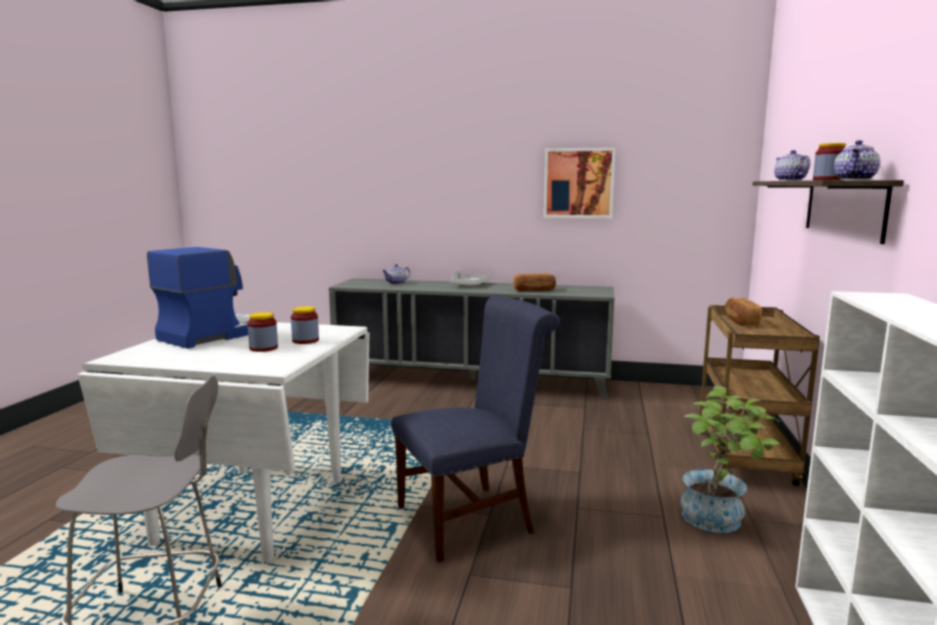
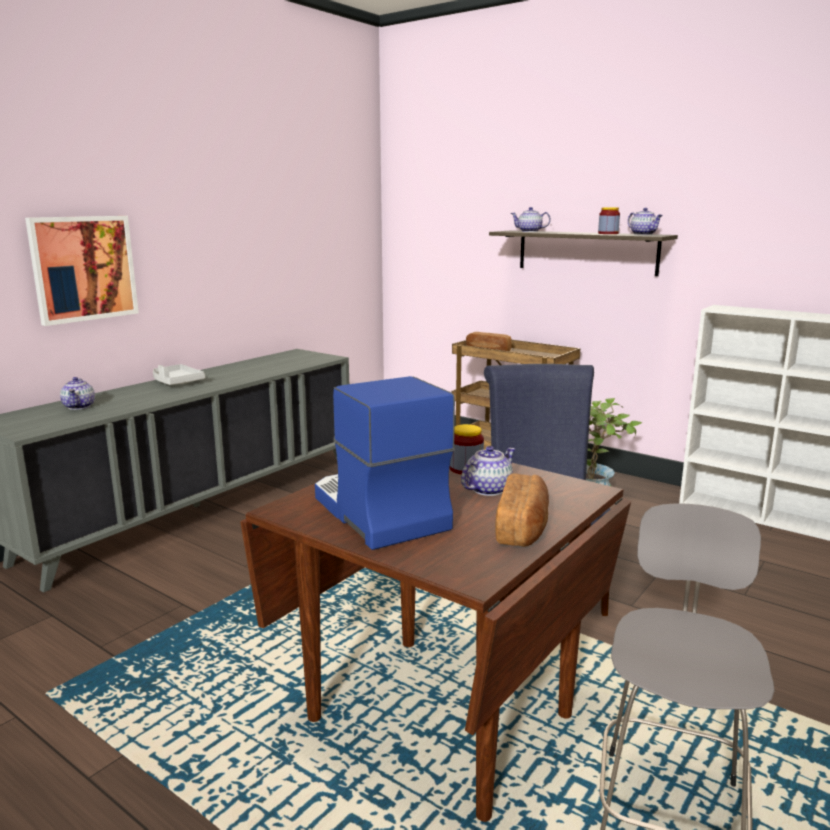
camera: 65 degrees left, 5 degrees up
white dining table [78,322,369,561] -> brown dining table [240,463,631,822]
jar [248,312,278,352] -> teapot [461,446,515,496]
bread [513,273,556,292] -> bread moved to [495,473,549,547]
picture [543,147,616,218] -> picture moved to [25,216,139,326]

